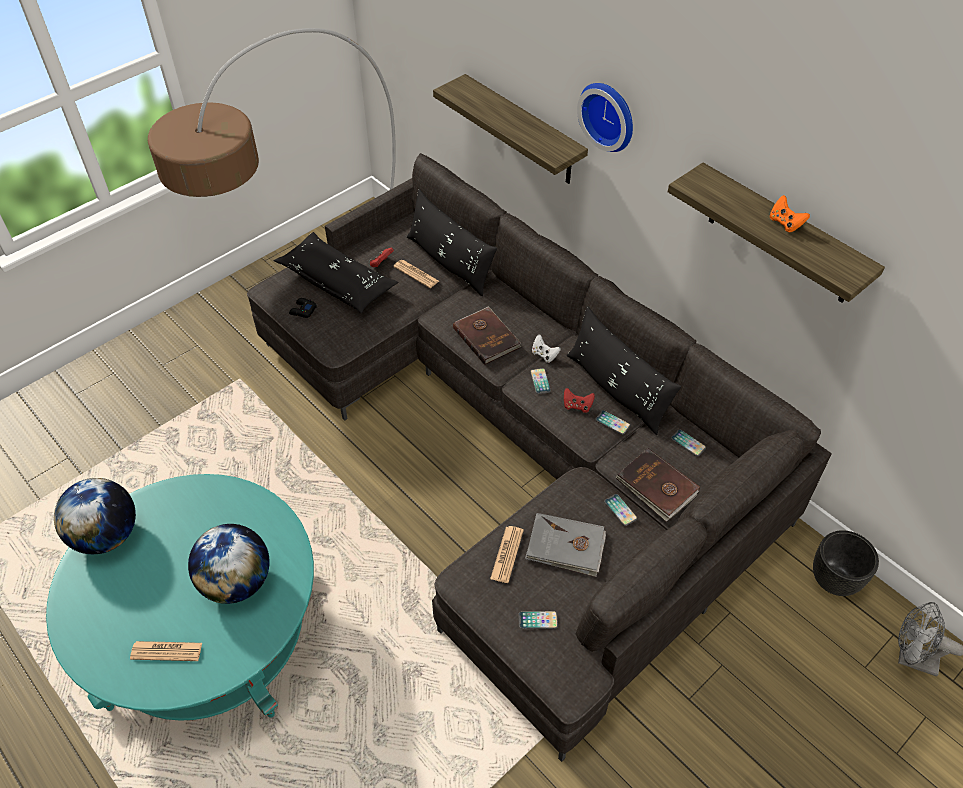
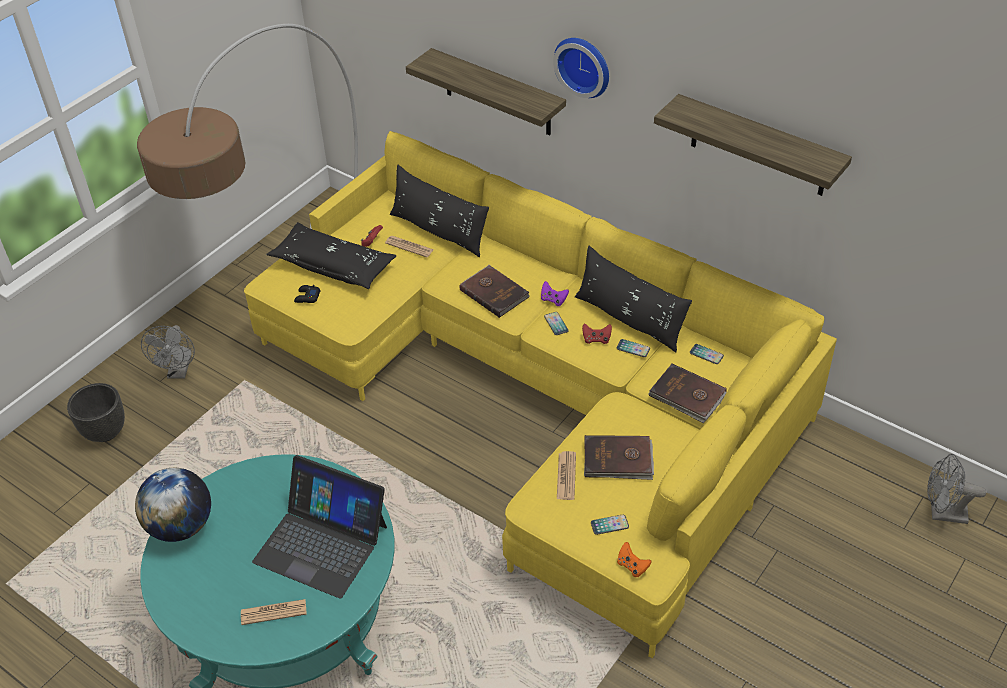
camera: 10 degrees left, 5 degrees down
globe [188,524,270,604] -> laptop [252,455,387,599]
grey sofa [247,153,831,762] -> yellow sofa [244,131,837,658]
grey book [525,513,606,577] -> brown book [584,435,654,480]
white game controller [532,334,561,363] -> purple game controller [541,281,569,306]
phone [604,494,637,526] -> none
orange game controller [770,195,810,232] -> orange game controller moved to [617,542,652,577]
black planter [813,530,879,596] -> black planter moved to [67,383,125,442]
none -> grey fan [141,325,195,379]

